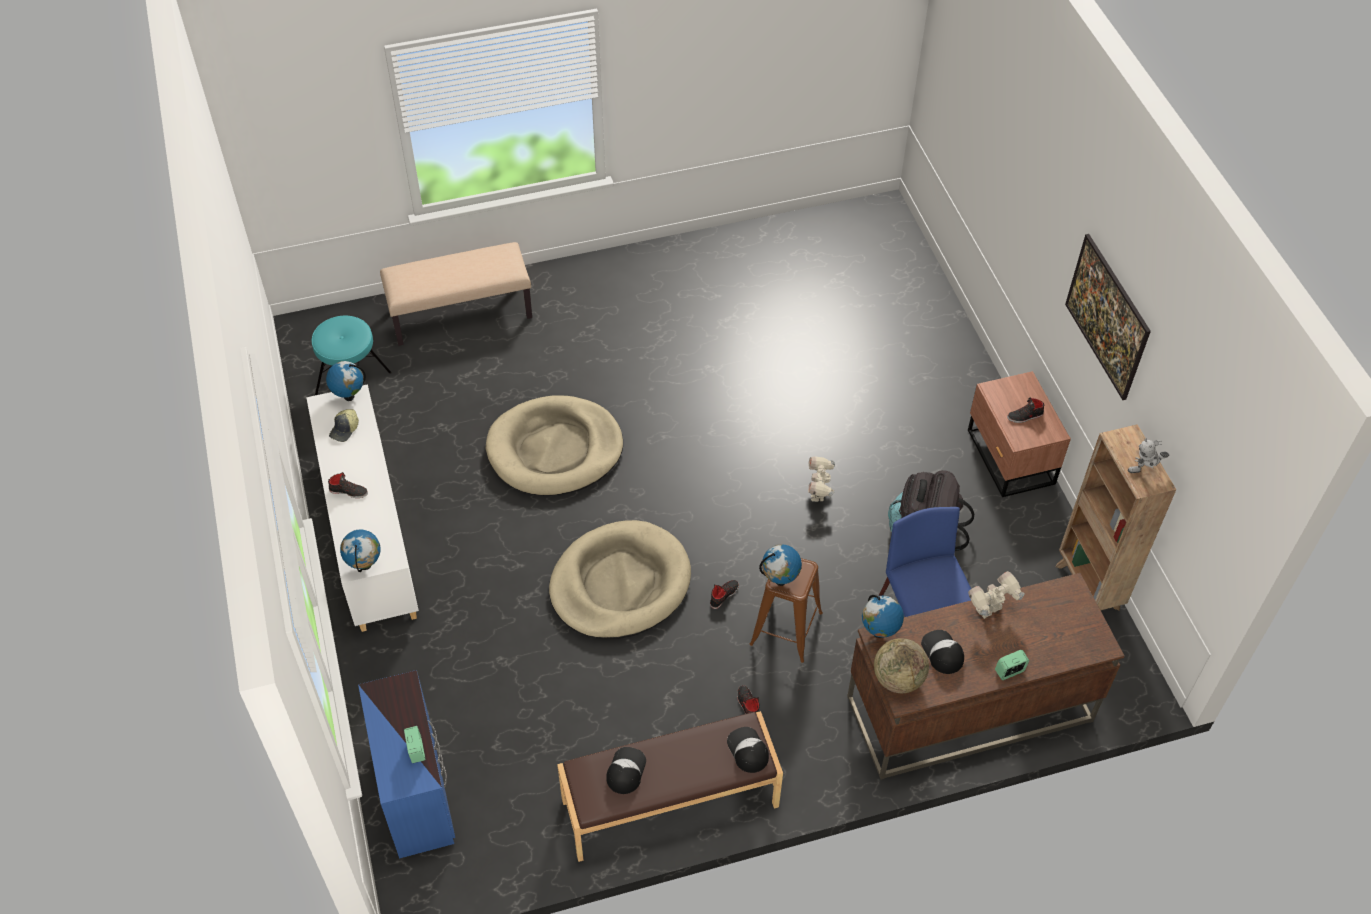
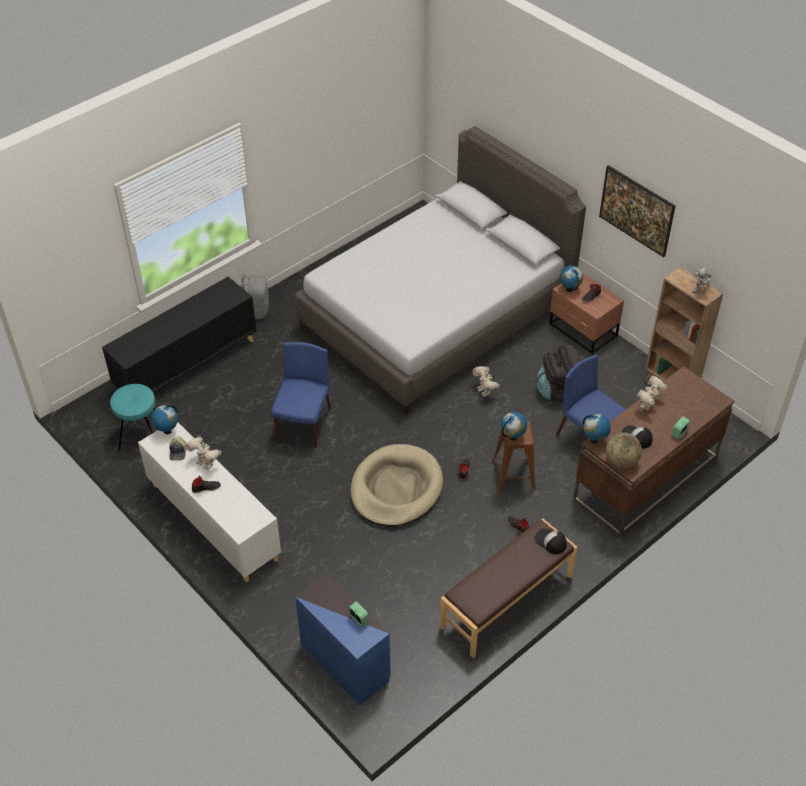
camera: 25 degrees left, 5 degrees down
globe [340,529,381,572] -> globe moved to [560,265,583,292]
beige bench [380,242,532,346] -> black cabinet [102,277,257,393]
beige dog bed [486,396,623,496] -> blue chair [271,342,331,448]
cap [606,747,646,794] -> none
none -> toy robot [185,436,221,470]
none -> grey backpack [241,274,269,319]
none -> grey bed [295,126,586,414]

